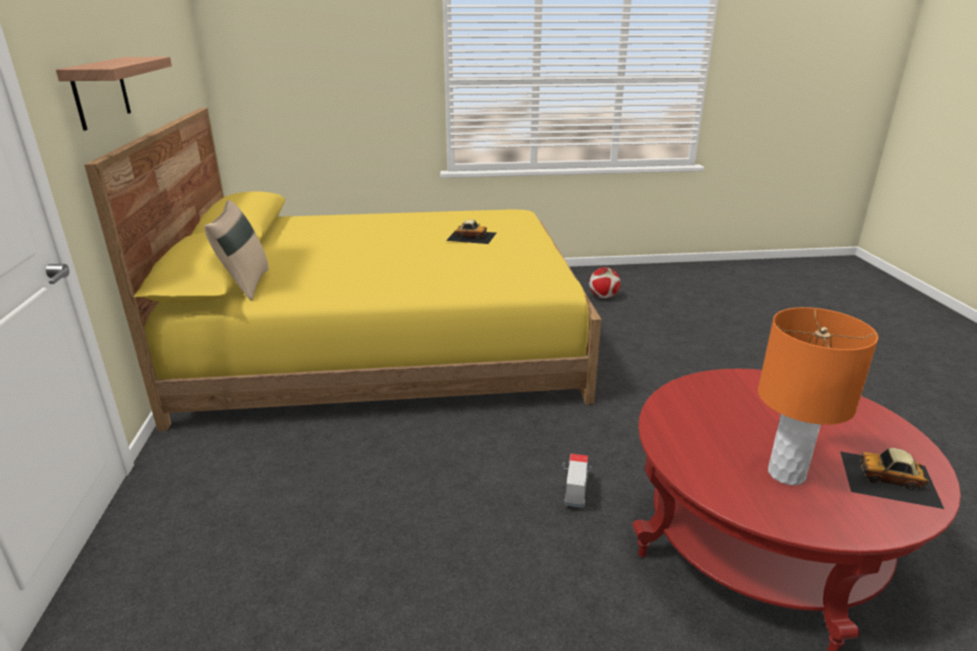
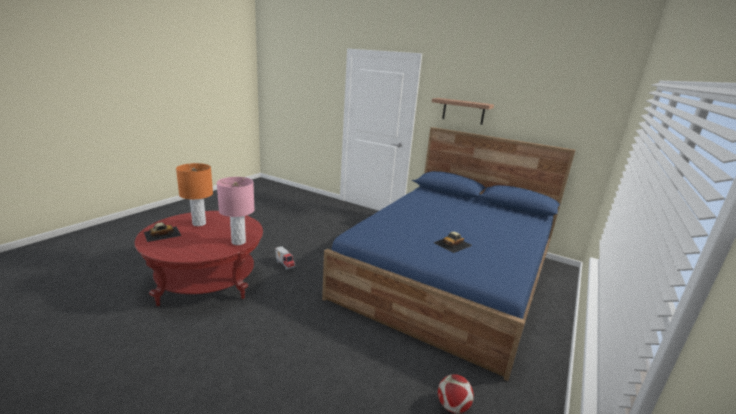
camera: 125 degrees right, 5 degrees down
yellow bed [84,108,602,431] -> blue bed [322,127,575,381]
beige pillow [204,200,269,301] -> none
none -> pink table lamp [217,177,255,245]

